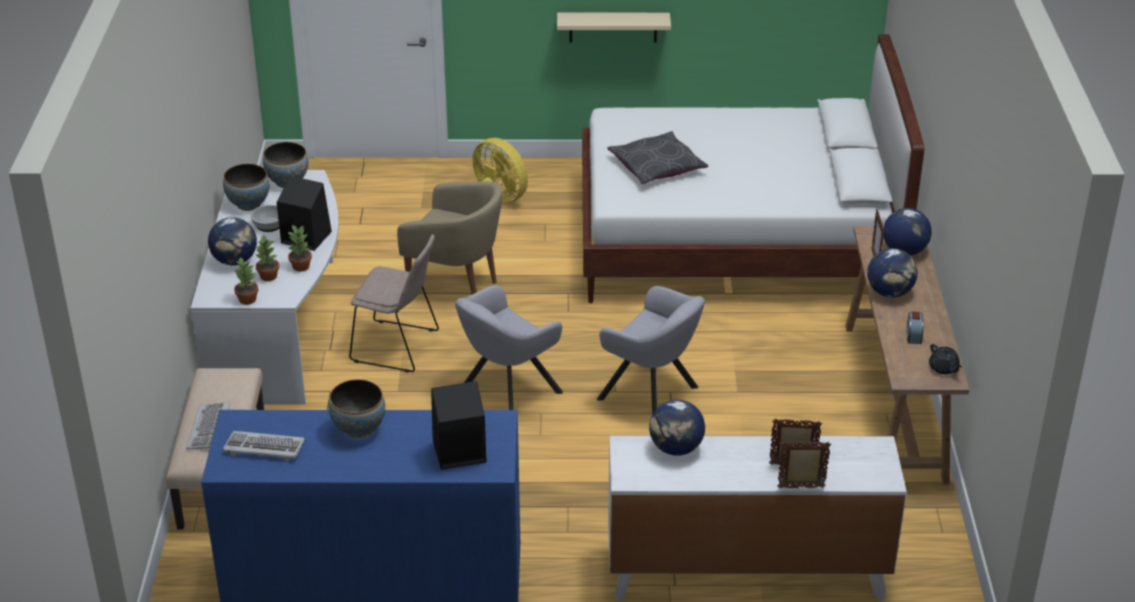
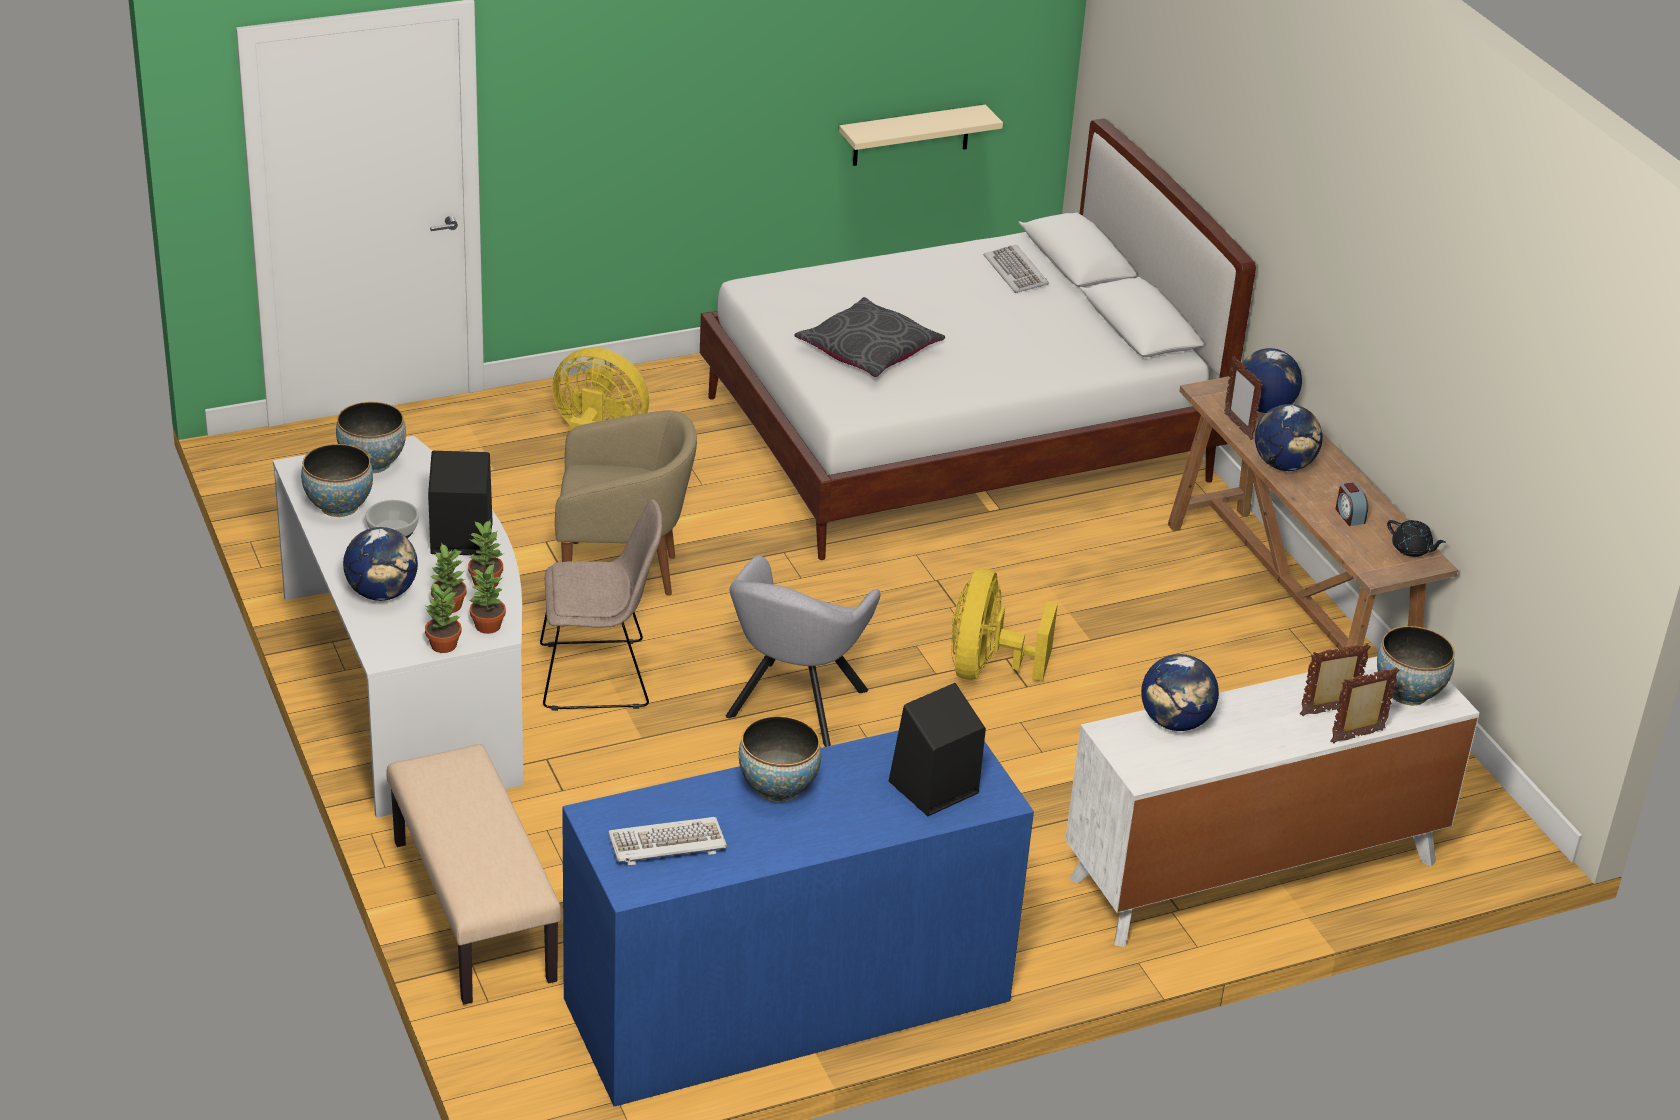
camera: 25 degrees left, 0 degrees up
keyboard [186,402,230,450] -> keyboard moved to [984,245,1049,293]
beige shelf [557,13,671,43] -> beige shelf moved to [839,105,1003,166]
grey armchair [597,286,705,414] -> yellow fan [951,568,1058,682]
none -> potted plant [469,564,506,634]
none -> bowl [1377,626,1455,705]

